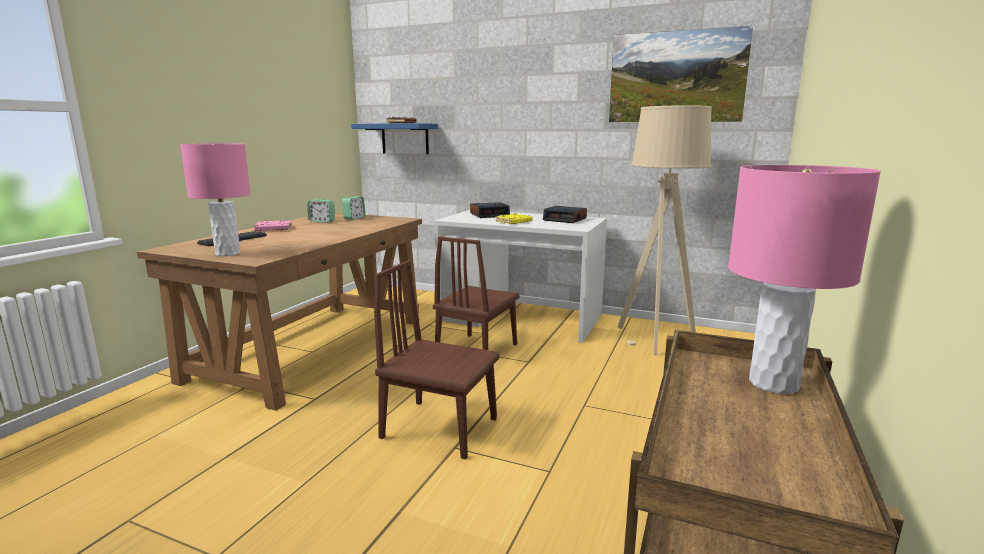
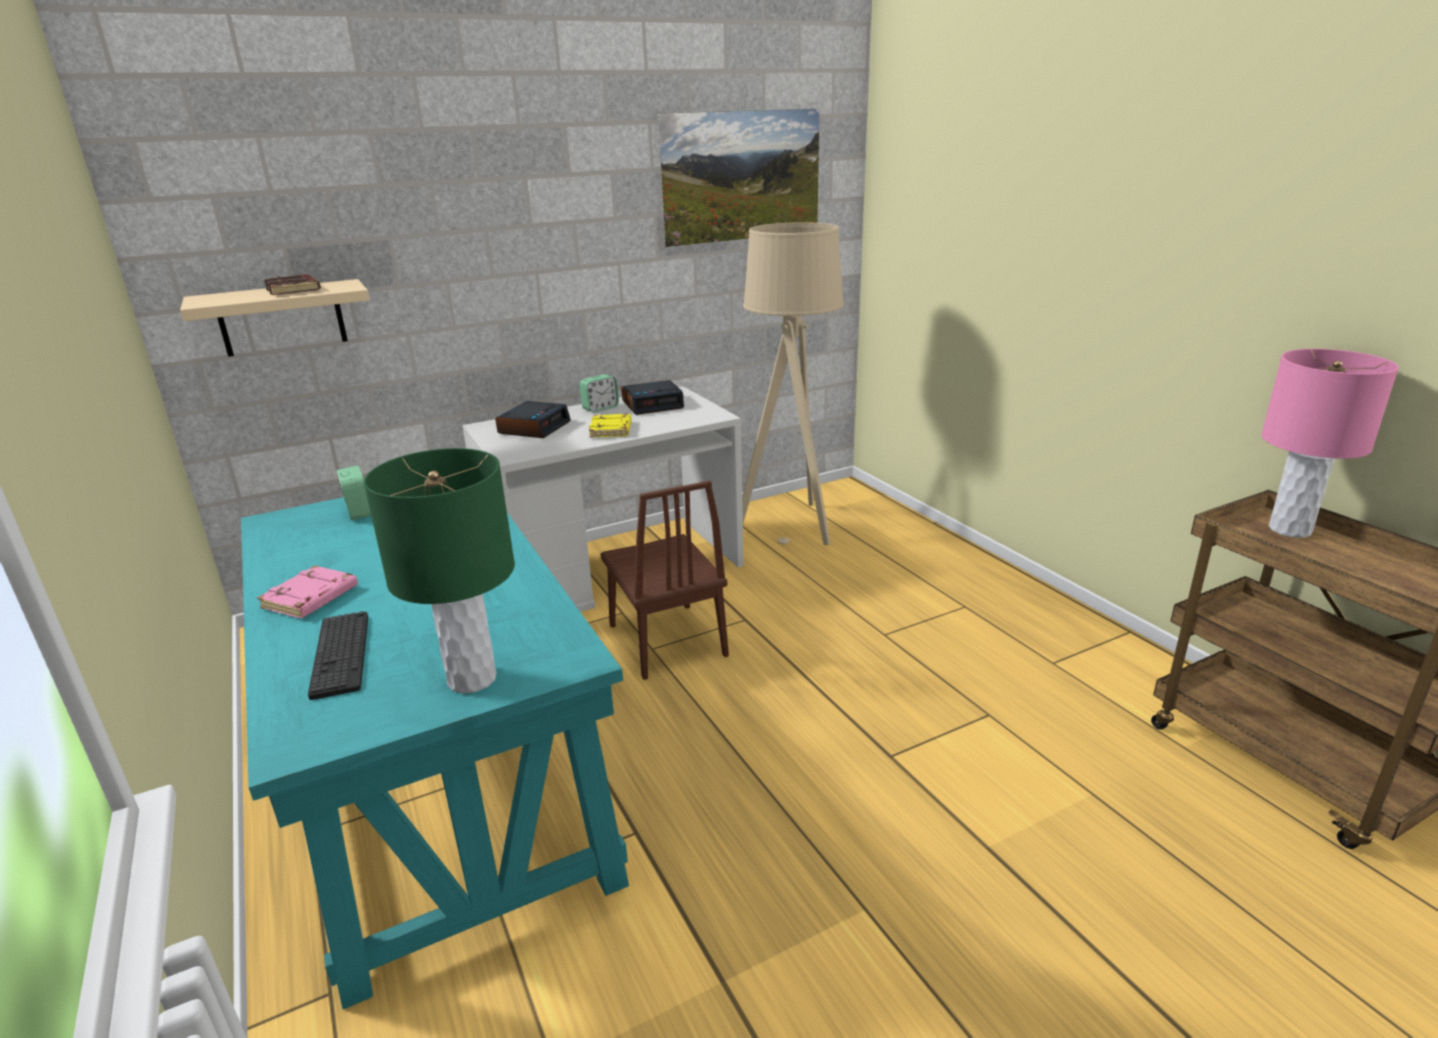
camera: 50 degrees left, 10 degrees up
brown desk [137,213,422,411] -> turquoise desk [241,497,629,1009]
pink table lamp [180,143,251,256] -> green table lamp [364,448,515,693]
alarm clock [307,199,335,223] -> alarm clock moved to [579,374,619,412]
blue shelf [351,123,438,154] -> beige shelf [180,279,370,357]
brown chair [374,260,500,459] -> none

